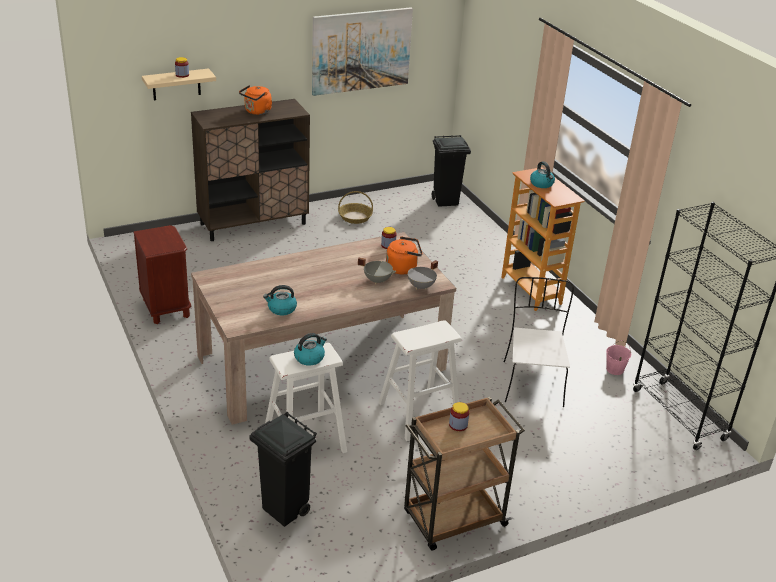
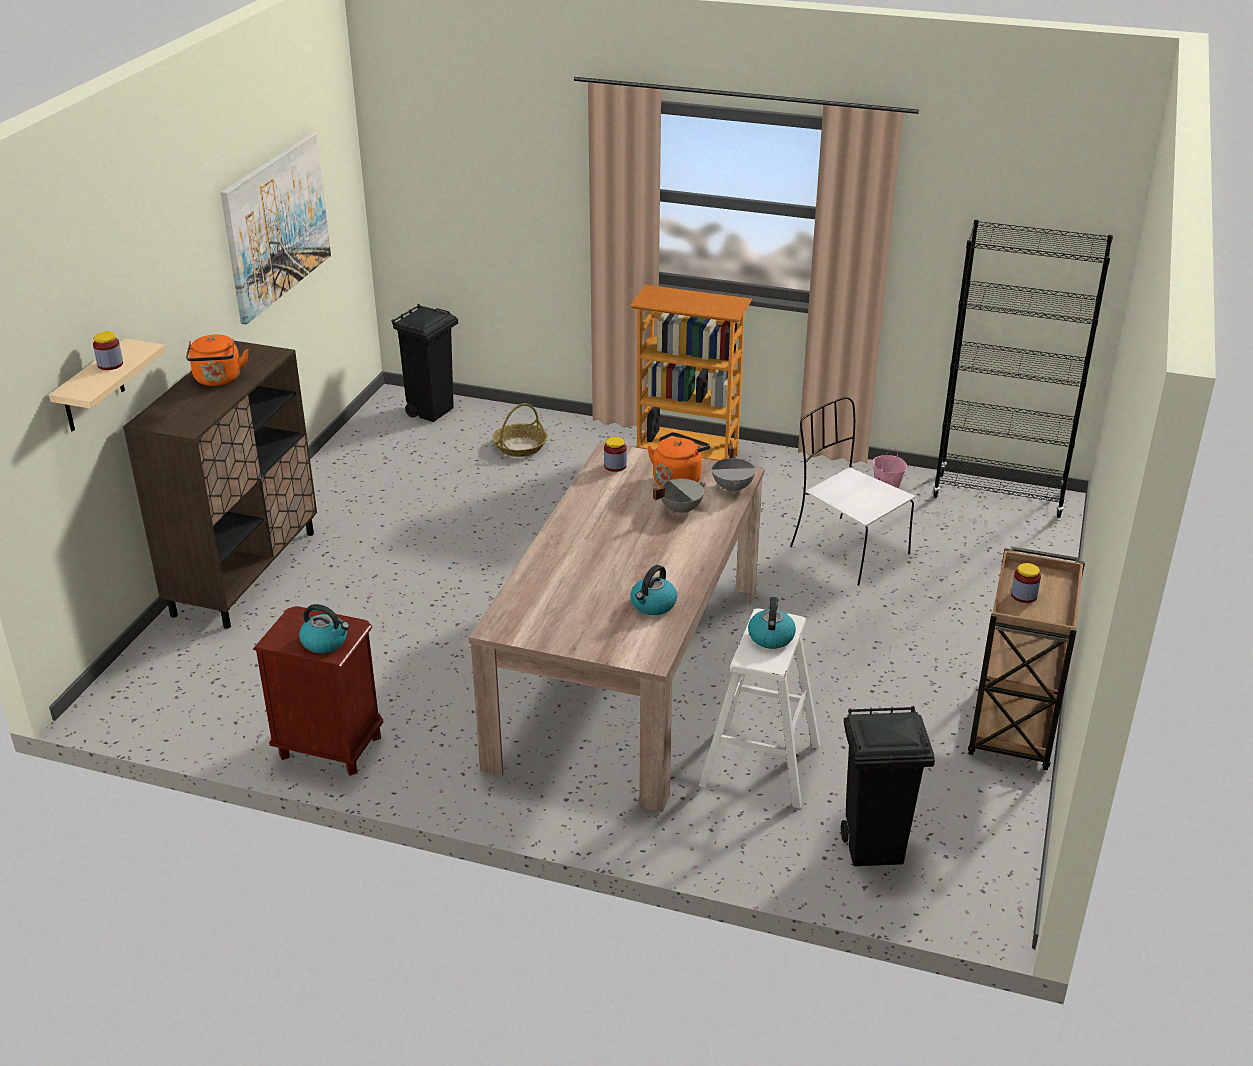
camera: 45 degrees left, 0 degrees up
basket [338,191,373,224] -> basket moved to [492,403,547,457]
white stool [378,320,462,441] -> none
kettle [530,161,555,188] -> kettle moved to [299,604,350,653]

